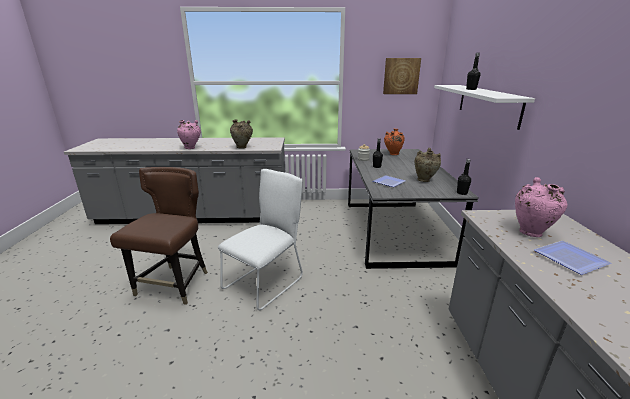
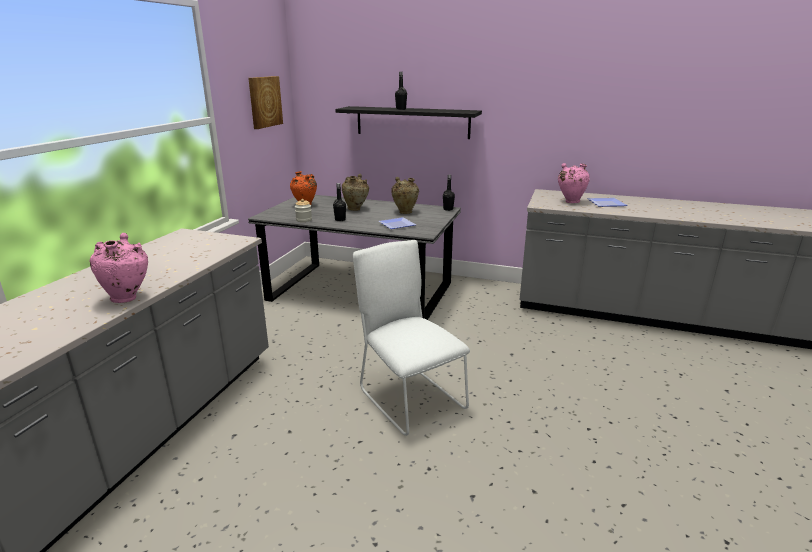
camera: 70 degrees left, 0 degrees up
brown chair [110,167,208,305] -> none
beige vase [230,119,253,149] -> beige vase moved to [342,174,369,211]
white shelf [434,85,535,130] -> black shelf [335,106,482,139]

